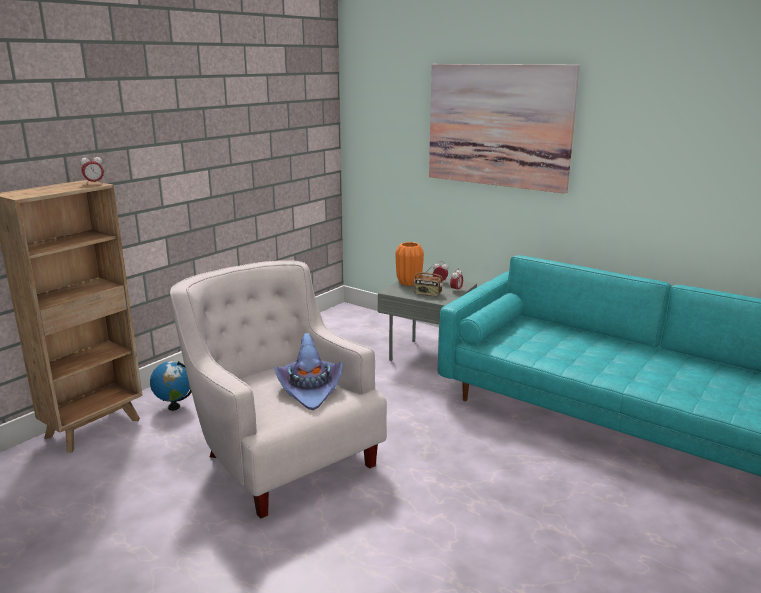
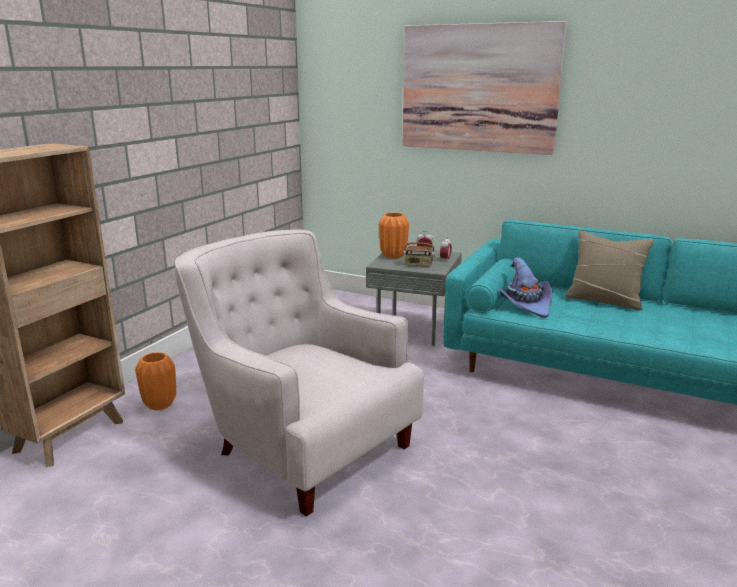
camera: 10 degrees left, 0 degrees up
alarm clock [80,154,104,184] -> none
globe [150,361,192,411] -> orange vase [135,352,176,411]
purple hat [275,333,343,410] -> purple hat moved to [499,257,552,318]
none -> beige pillow [565,230,654,310]

